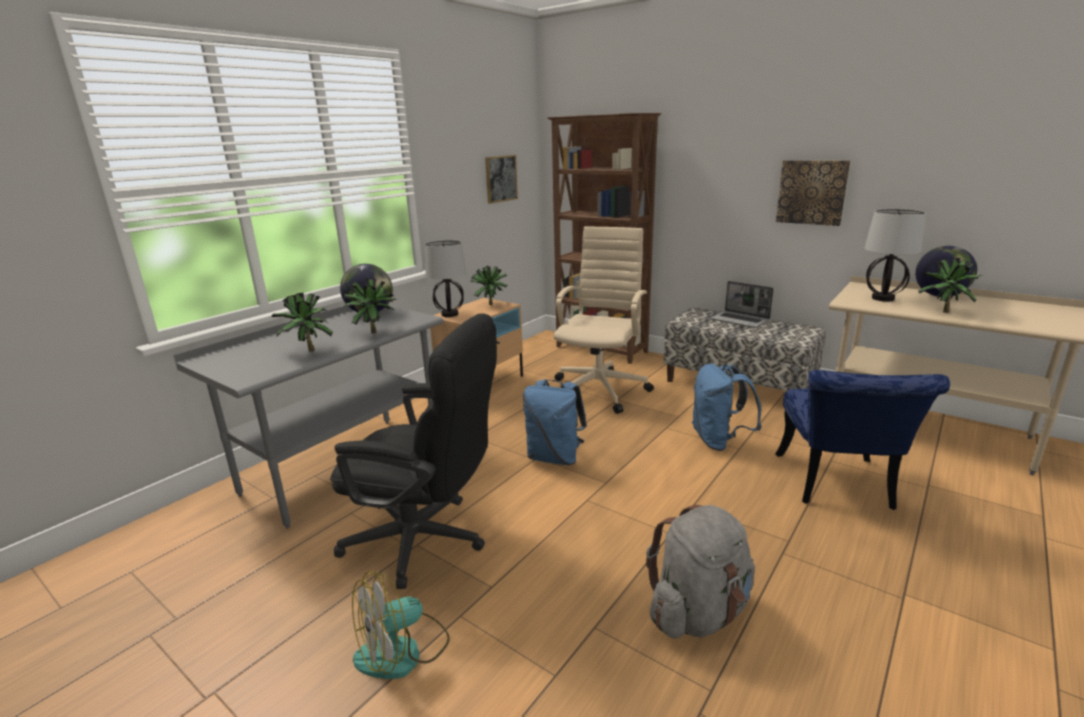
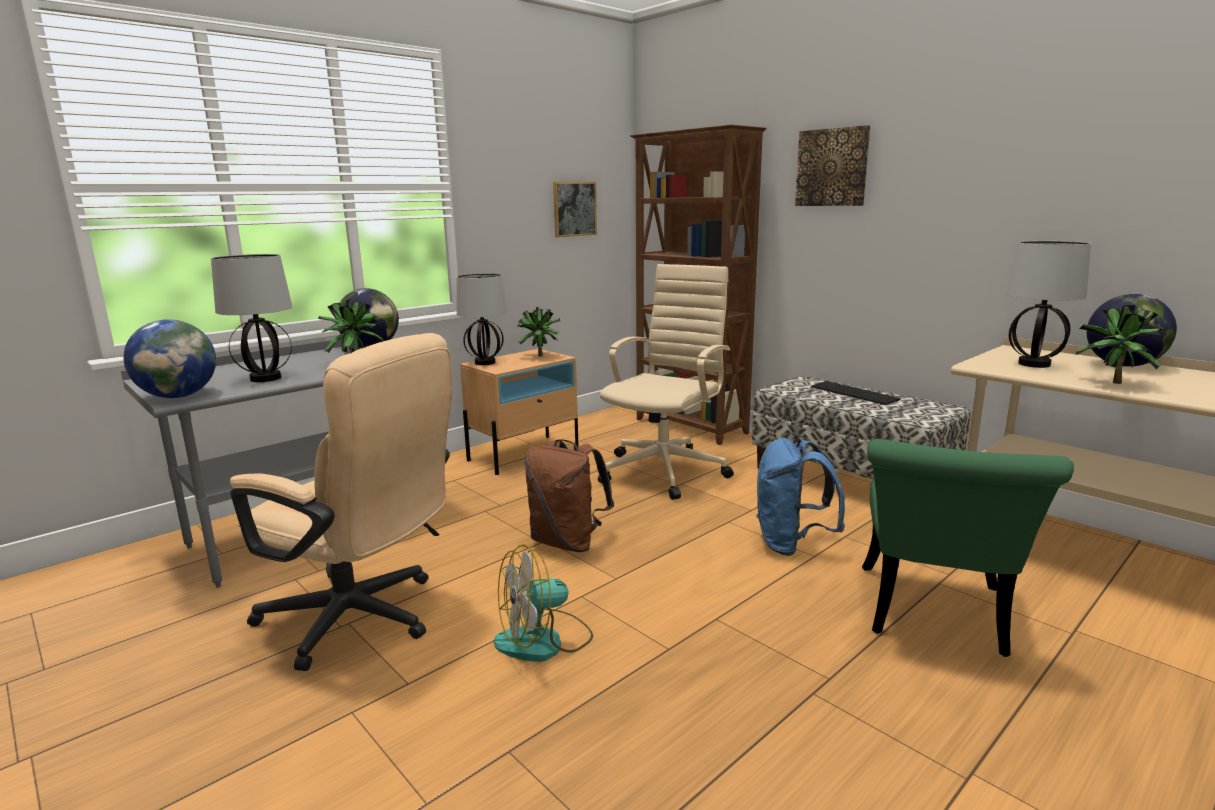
camera: 10 degrees right, 5 degrees down
potted plant [271,293,333,352] -> table lamp [211,254,292,382]
black office chair [330,313,497,589] -> beige office chair [230,333,453,671]
fan [352,571,450,679] -> fan moved to [494,544,593,662]
blue backpack [523,379,587,465] -> brown backpack [525,439,614,552]
grey backpack [646,505,755,639] -> none
laptop [710,281,774,328] -> keyboard [811,381,901,405]
picture [776,160,850,226] -> picture moved to [795,125,870,206]
blue chair [776,370,950,510] -> green chair [862,439,1074,657]
none -> globe [123,319,216,398]

